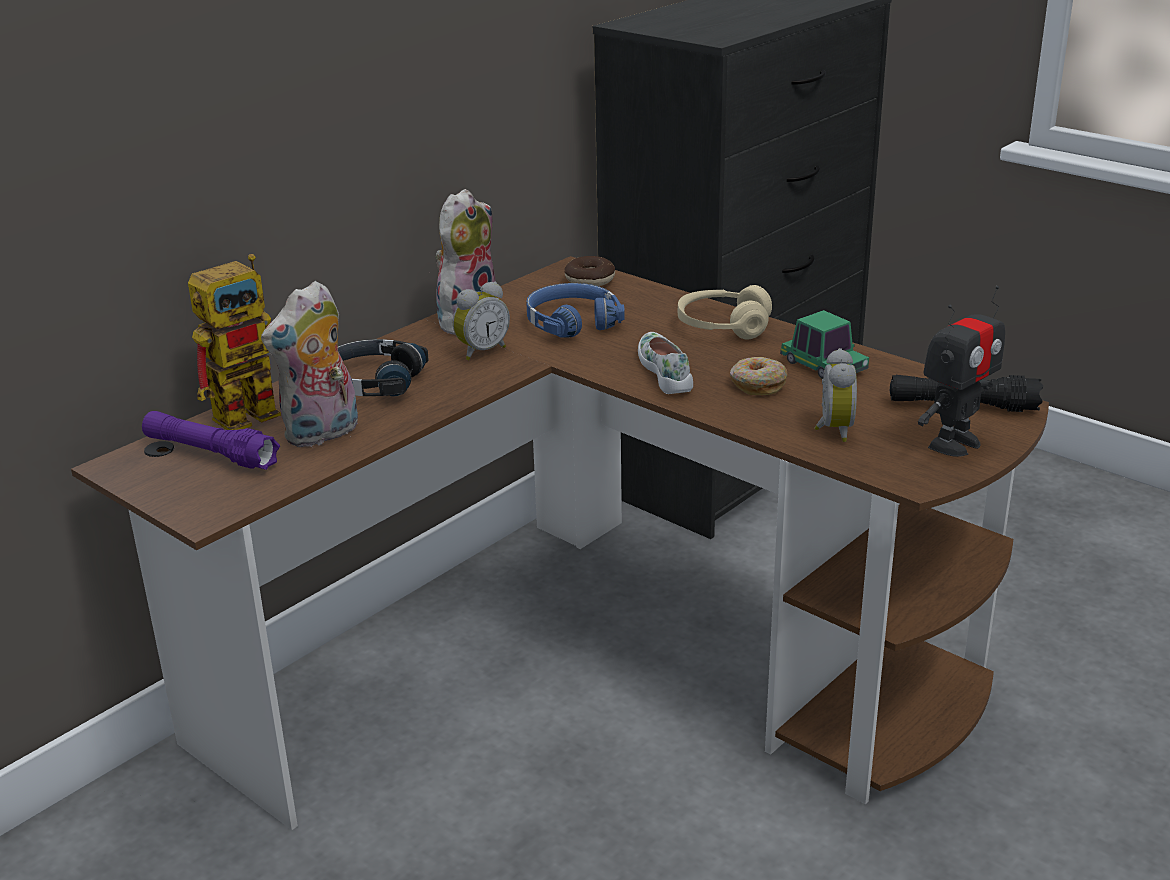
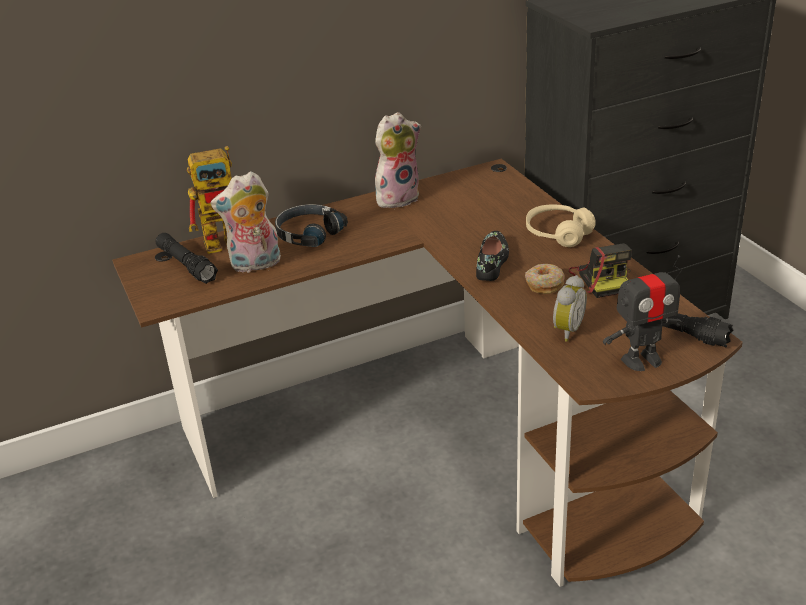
camera: 25 degrees right, 5 degrees up
purple flashlight [142,411,280,470] -> black flashlight [156,233,218,284]
alarm clock [453,282,510,360] -> none
blue headphones [526,283,625,338] -> none
donut [565,256,615,286] -> none
white shoe [638,332,693,394] -> black shoe [476,231,509,281]
toy car [780,310,869,379] -> camera [569,243,632,298]

